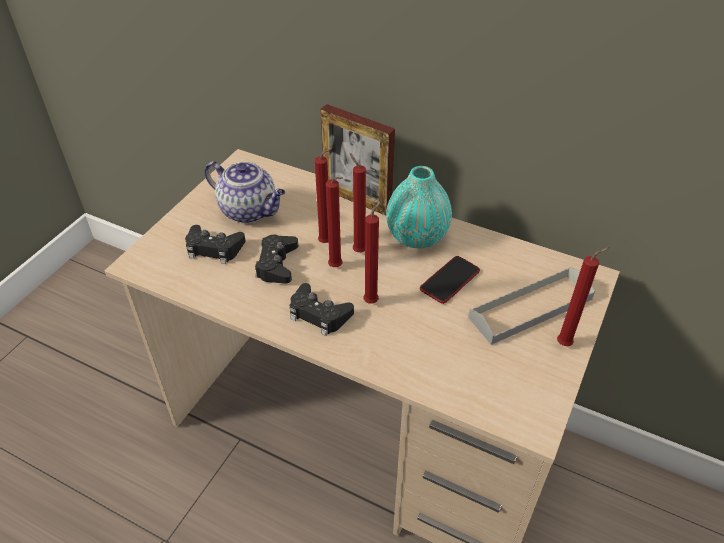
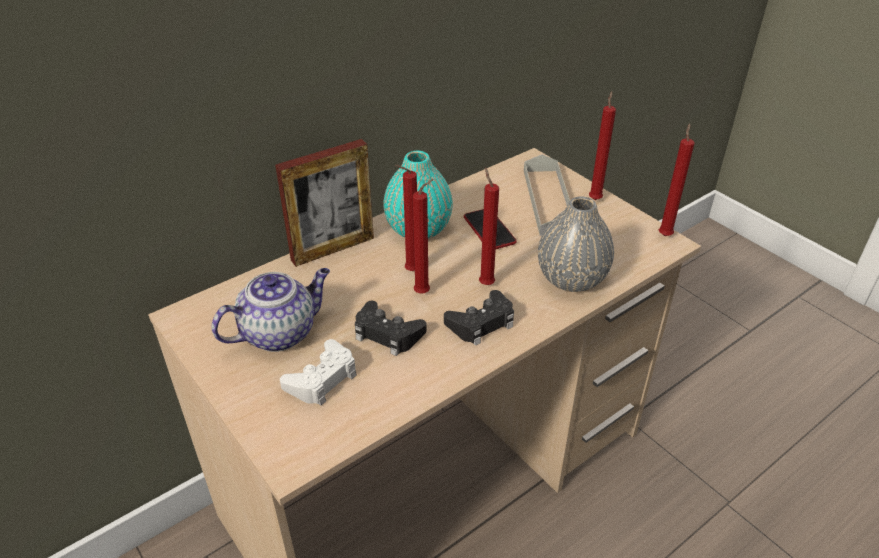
camera: 65 degrees left, 5 degrees down
black game controller [185,225,246,264] -> white game controller [280,339,357,406]
red candle [315,147,334,243] -> red candle moved to [659,123,695,236]
none -> grey vase [538,196,614,292]

